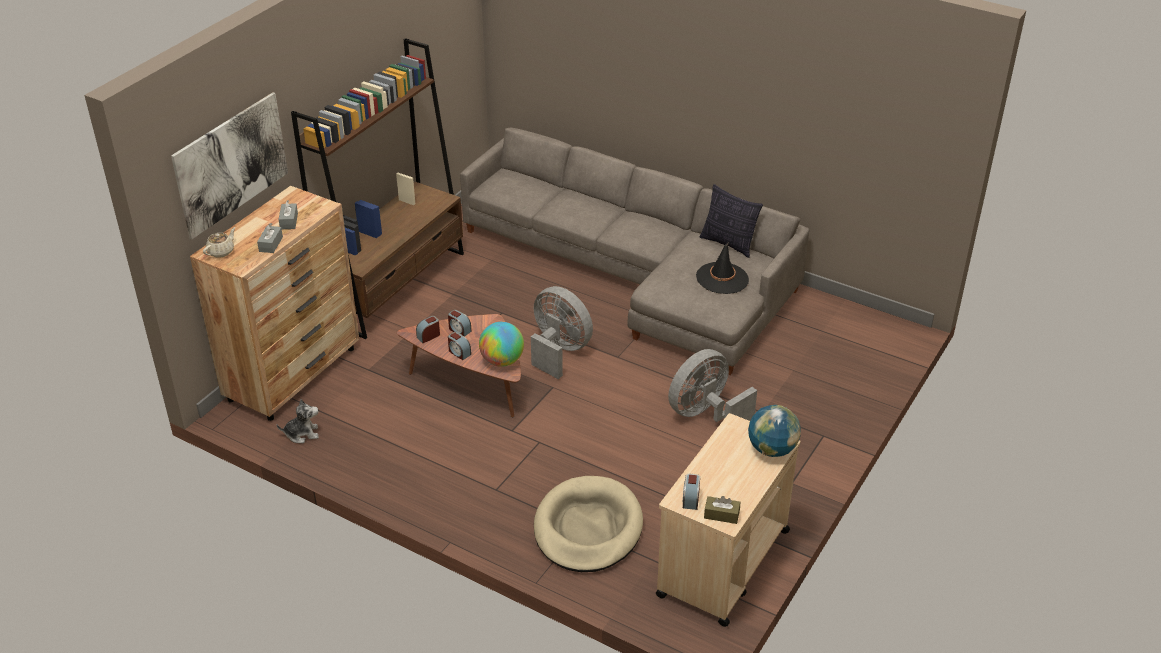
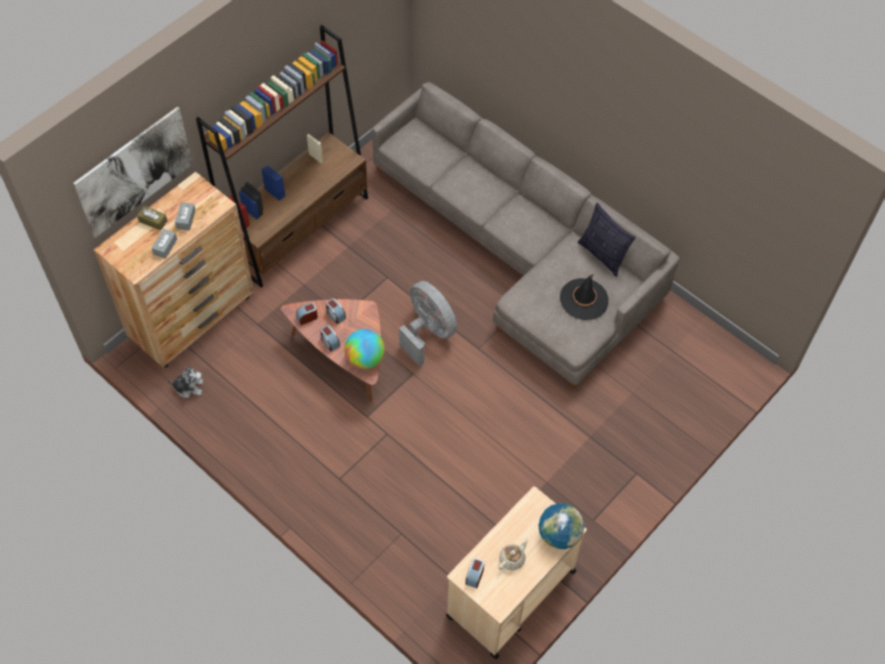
camera: 10 degrees right, 20 degrees up
beige teapot [203,227,235,258] -> beige teapot moved to [498,539,529,571]
beige dog bed [534,476,643,572] -> none
grey fan [668,349,757,422] -> none
brown tissue box [704,496,740,524] -> brown tissue box moved to [137,206,168,231]

